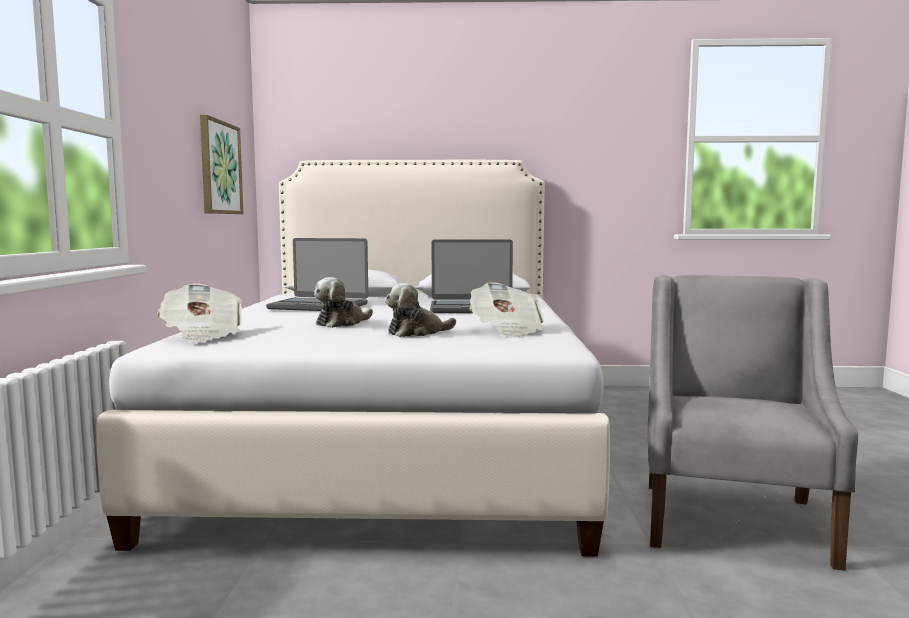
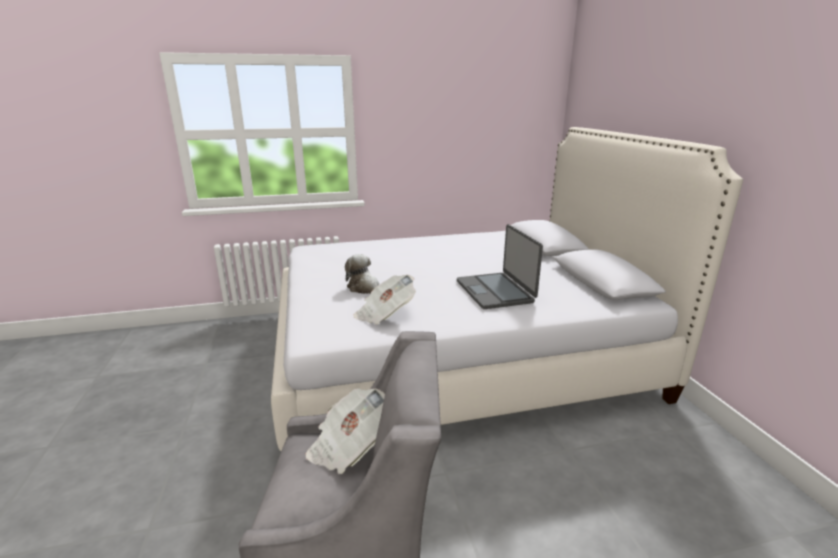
camera: 75 degrees right, 15 degrees up
newspaper [157,284,242,342] -> newspaper moved to [306,389,385,474]
picture [200,115,243,214] -> none
laptop [266,238,368,311] -> none
plush toy [314,277,373,328] -> none

